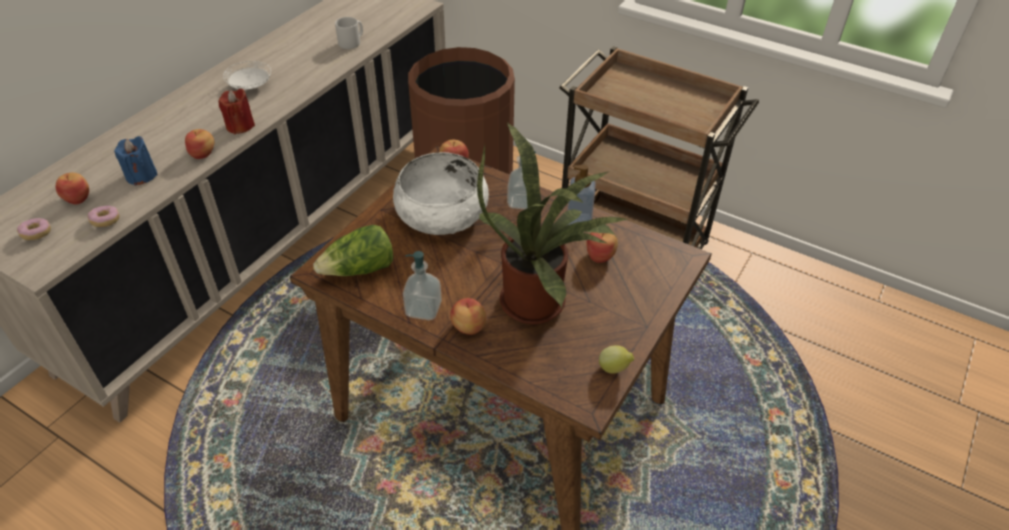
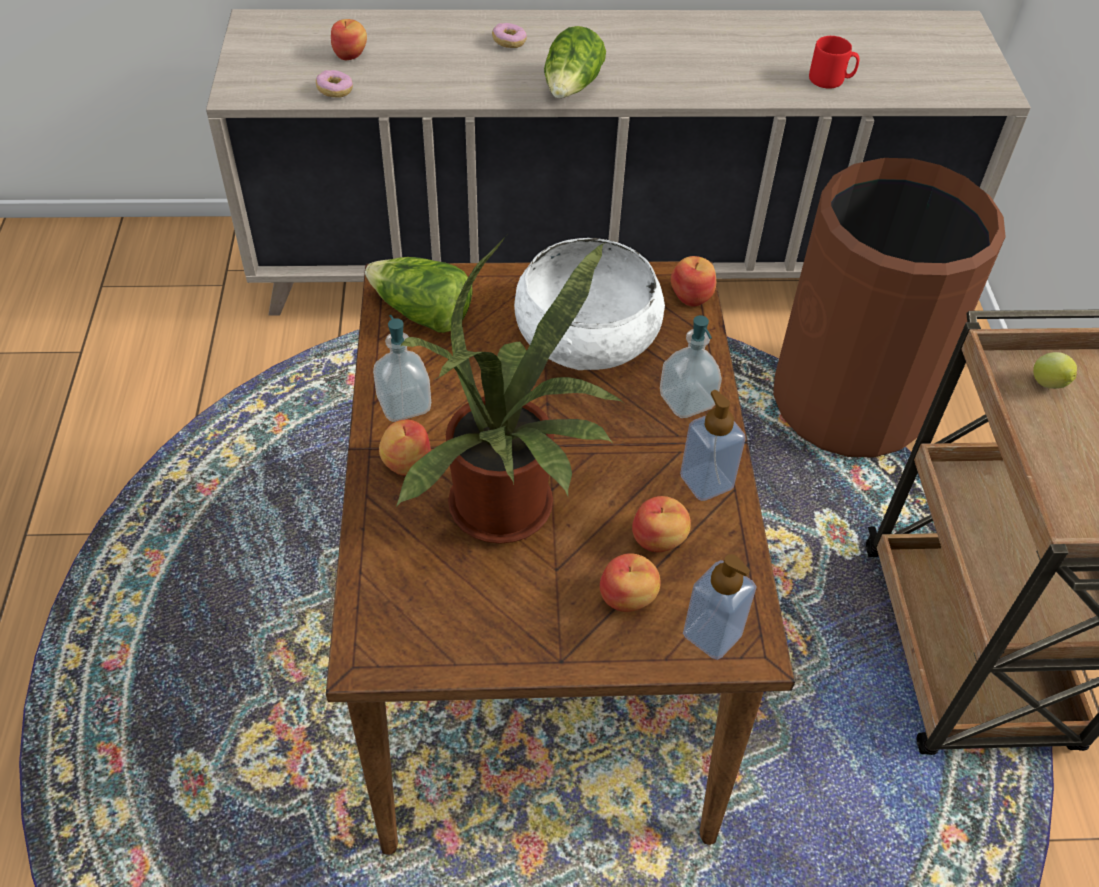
camera: 55 degrees right, 5 degrees up
donut [17,218,51,240] -> donut moved to [492,23,527,48]
blue candle [114,136,158,186] -> none
apple [185,129,215,159] -> apple moved to [600,553,661,612]
red candle [218,88,255,134] -> lettuce [544,26,606,98]
white plate [223,61,271,90] -> none
grey mug [335,17,363,49] -> red mug [809,36,859,89]
lemon [599,345,634,374] -> lemon moved to [1033,352,1077,389]
none -> soap dispenser [683,554,757,660]

